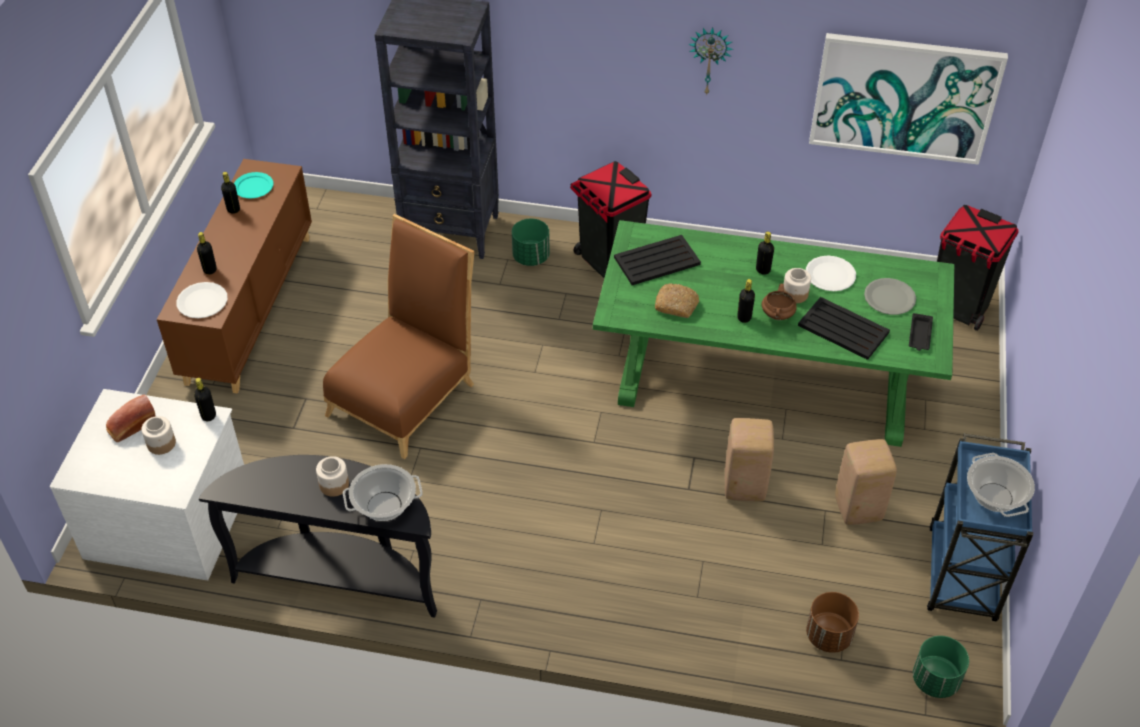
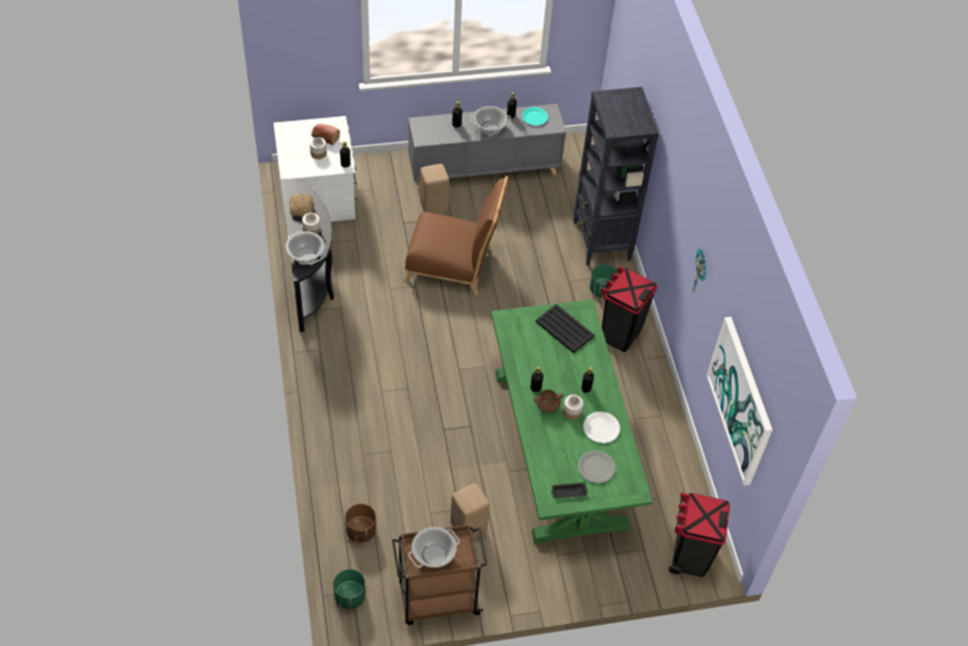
camera: 65 degrees right, 5 degrees up
brown cabinet [157,159,312,394] -> grey cabinet [408,104,566,189]
white plate [177,282,228,318] -> none
bread [655,283,699,318] -> bread moved to [290,194,313,217]
beige stool [725,418,774,501] -> beige stool moved to [420,164,449,214]
black tray [798,297,890,360] -> none
blue cart [927,434,1033,621] -> brown cart [392,524,487,625]
none -> cooking pot [470,106,511,135]

